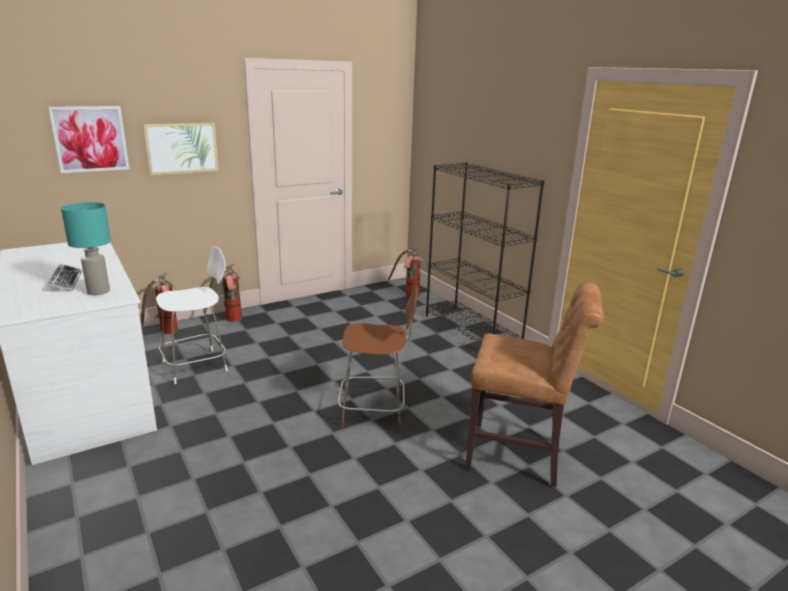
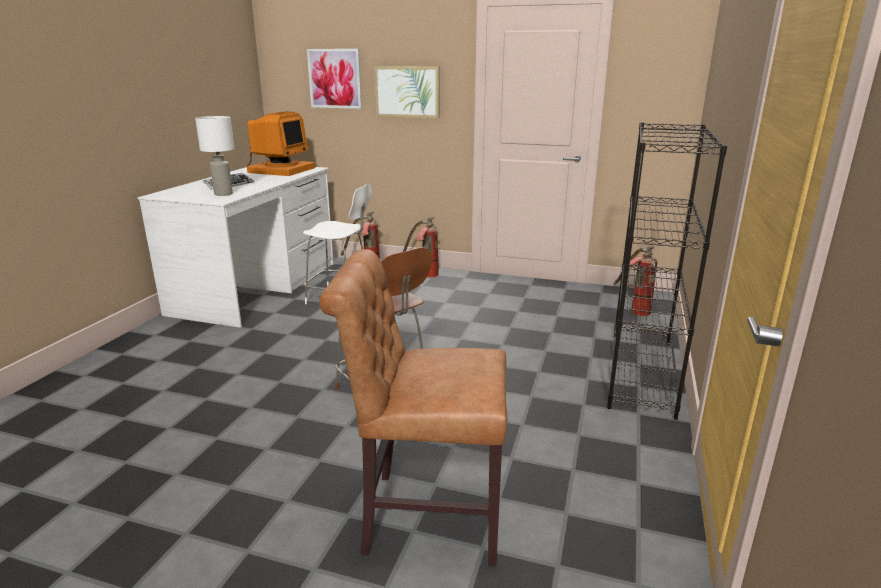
camera: 50 degrees right, 0 degrees up
turquoise table lamp [61,202,111,295] -> white table lamp [195,116,235,196]
brown chair [465,282,604,487] -> brown chair turned 120 degrees clockwise [319,249,507,566]
none -> monitor [247,111,316,176]

